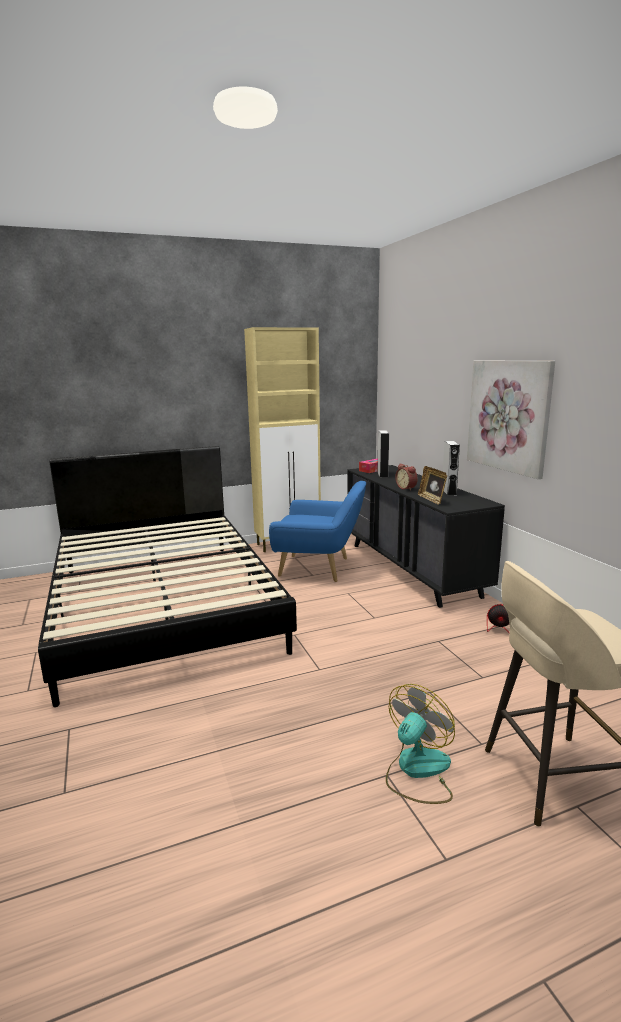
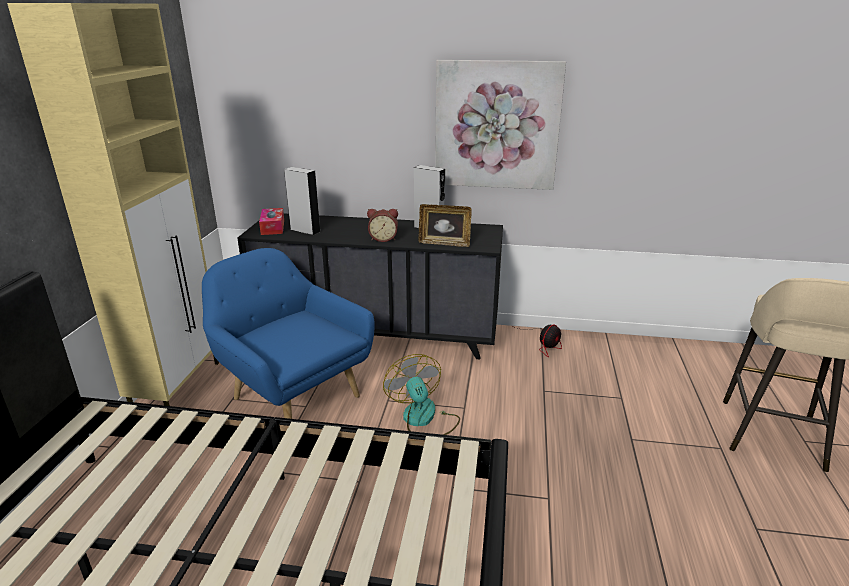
camera: 60 degrees left, 10 degrees up
blue armchair [269,481,366,582] -> blue armchair turned 90 degrees counterclockwise [202,248,375,419]
fan [386,684,455,804] -> fan moved to [383,354,460,435]

